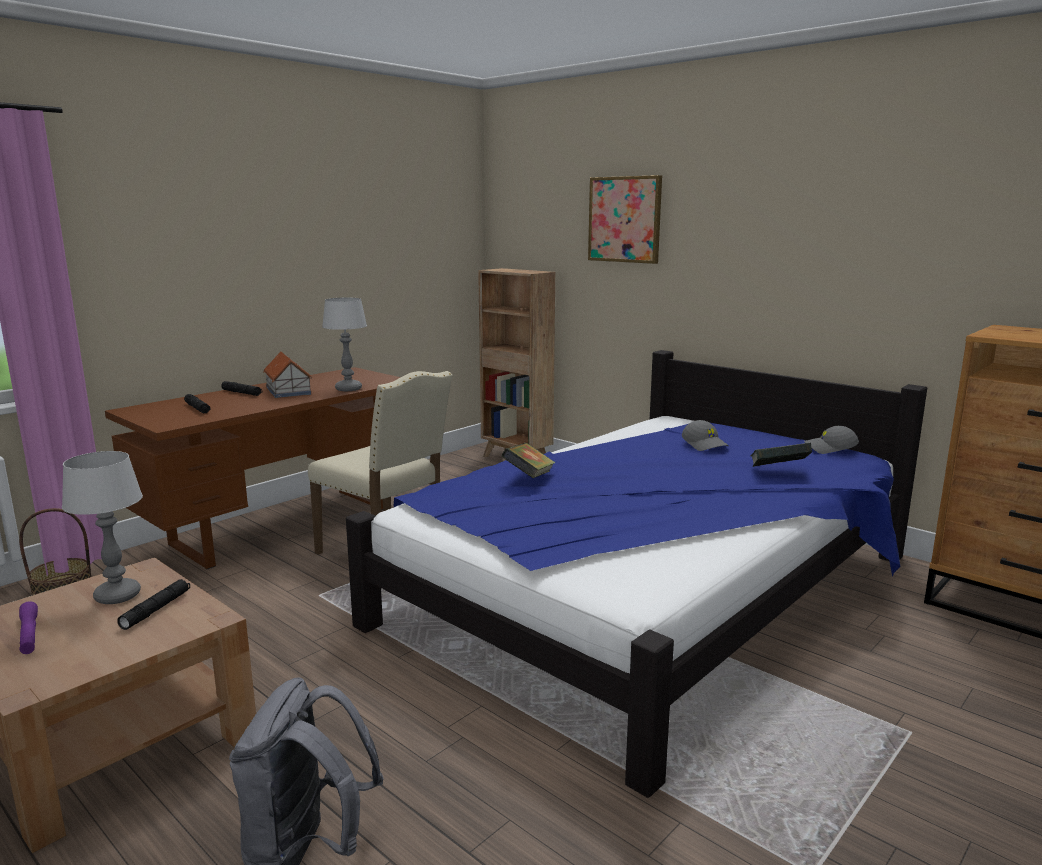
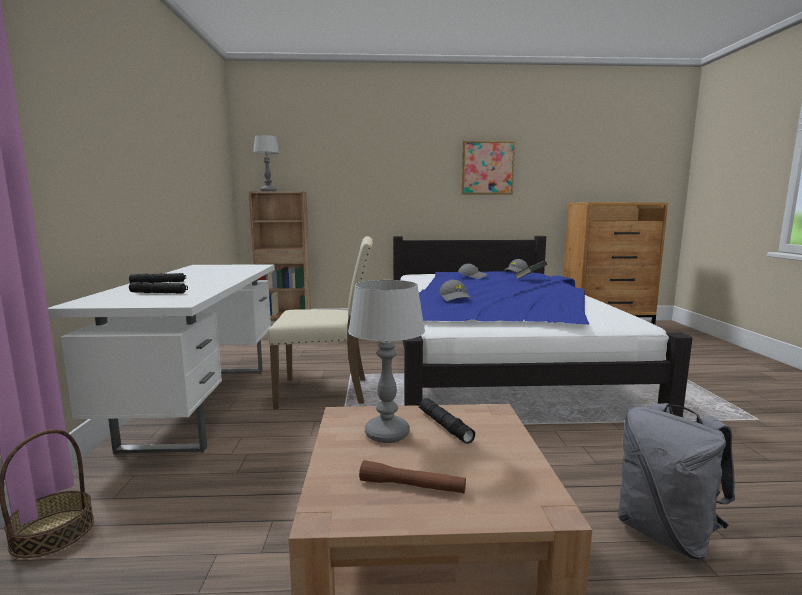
camera: 45 degrees left, 5 degrees down
purple flashlight [19,601,38,654] -> brown flashlight [359,460,466,494]
brown desk [105,367,400,570] -> white desk [48,264,275,454]
toy house [263,352,312,398] -> none
table lamp [322,298,367,391] -> table lamp moved to [253,135,280,191]
book [502,443,555,478] -> grey cap [440,280,472,301]
picture [588,175,662,264] -> picture moved to [462,141,515,194]

